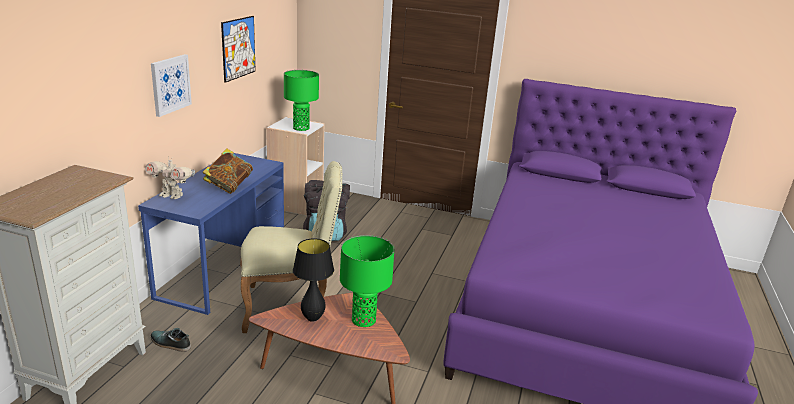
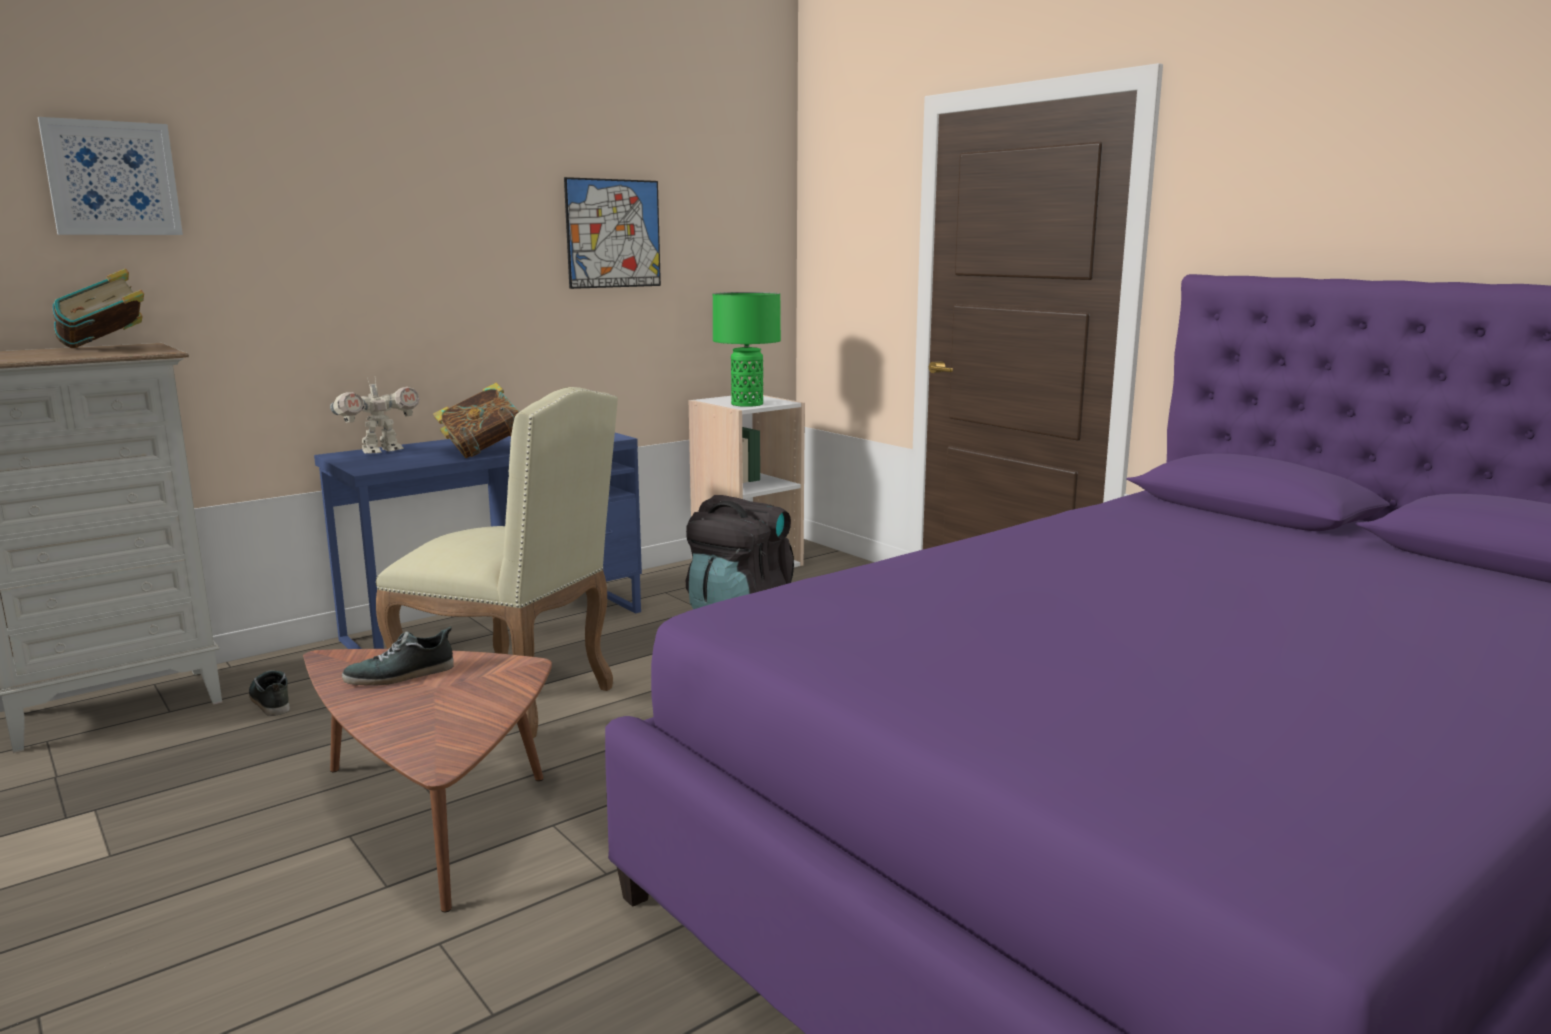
camera: 35 degrees right, 10 degrees down
toy robot [145,156,195,199] -> toy robot turned 90 degrees counterclockwise [330,378,419,454]
picture [151,54,192,117] -> picture moved to [38,117,183,235]
black table lamp [293,238,334,322] -> shoe [342,626,454,686]
green table lamp [340,235,394,327] -> none
none -> book [52,268,144,348]

